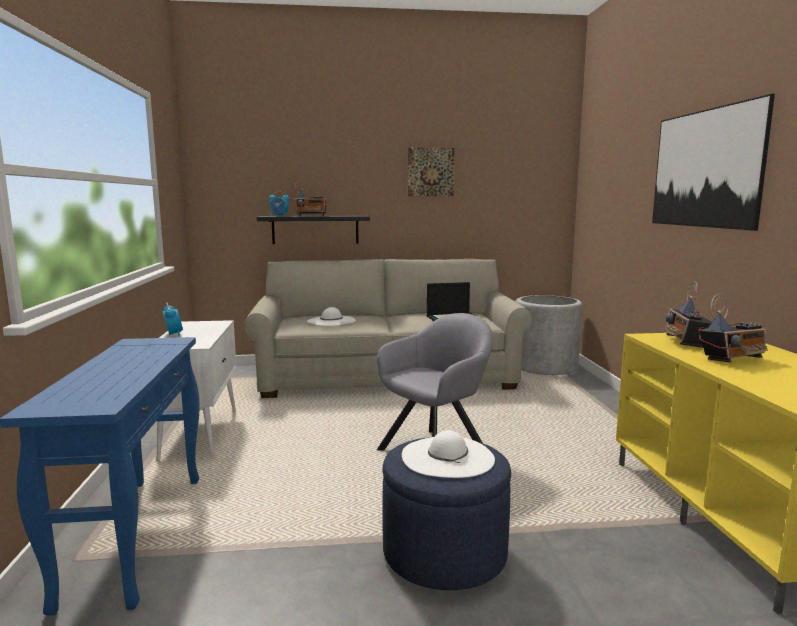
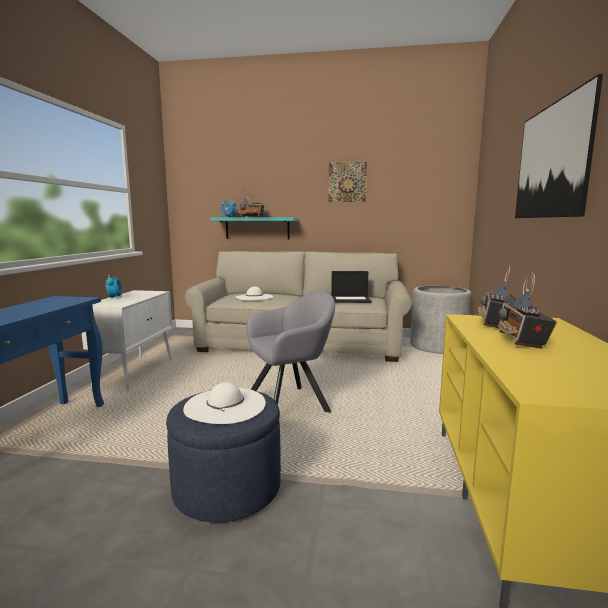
camera: 15 degrees right, 0 degrees up
black shelf [257,216,370,244] -> turquoise shelf [210,217,297,239]
radio [699,293,767,362] -> radio turned 105 degrees clockwise [498,272,557,349]

